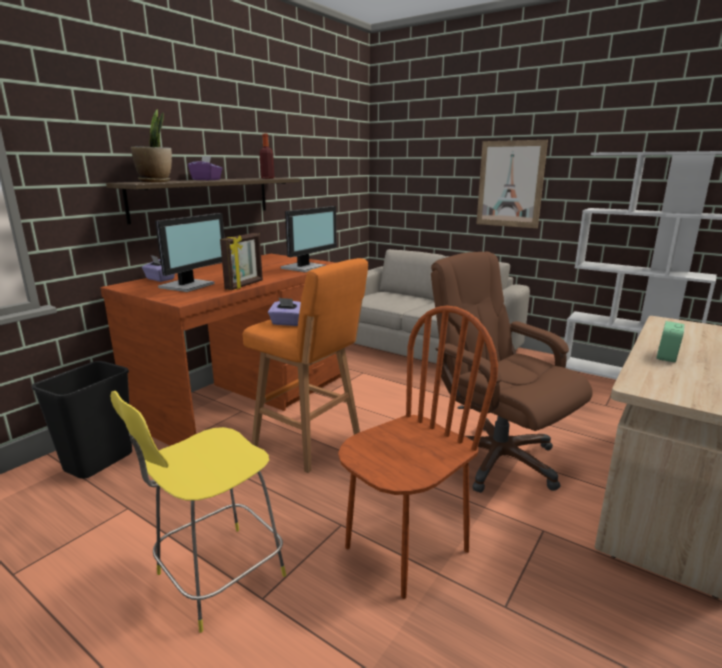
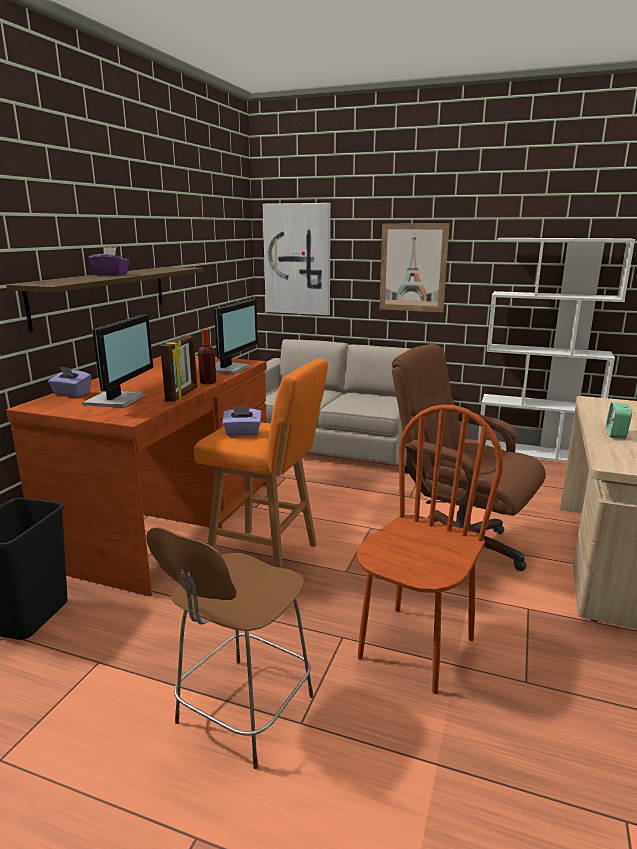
camera: 15 degrees left, 0 degrees up
yellow chair [110,391,286,633] -> brown chair [146,527,314,769]
potted plant [131,109,172,182] -> none
bottle [259,134,274,179] -> bottle moved to [198,329,216,384]
none -> picture [263,203,331,315]

